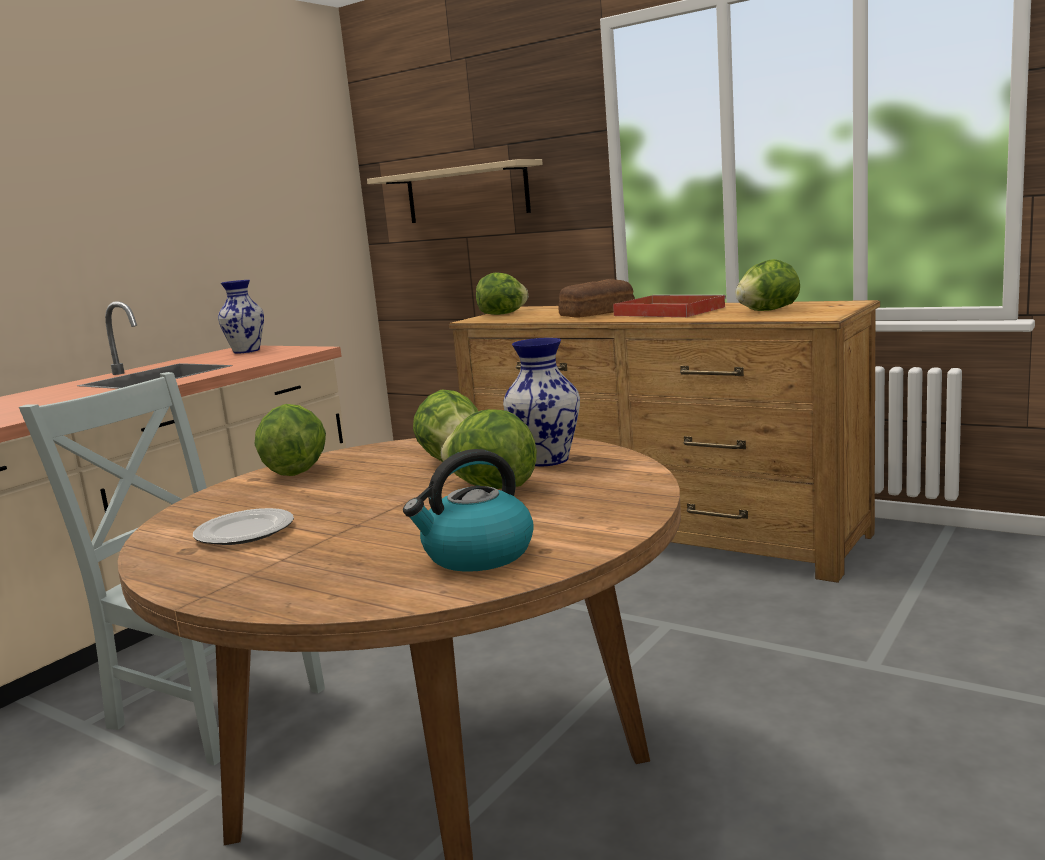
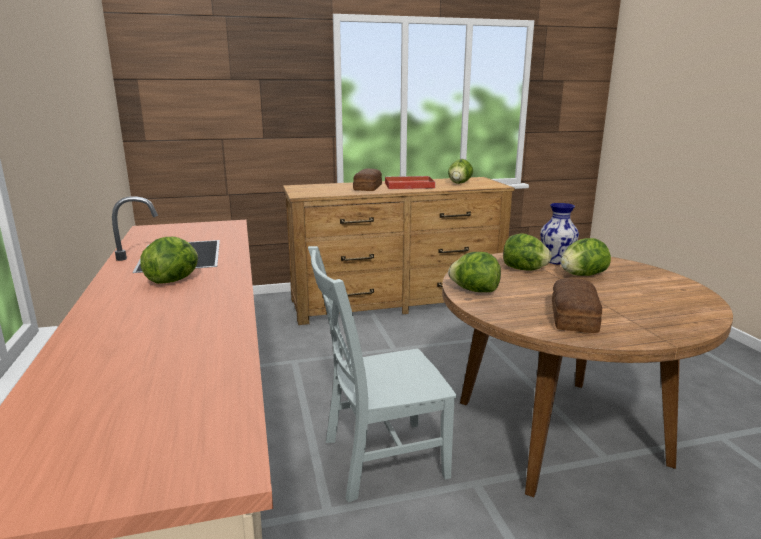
camera: 50 degrees left, 5 degrees up
plate [193,508,294,545] -> bread [552,278,602,333]
vase [218,280,264,353] -> none
beige shelf [367,159,543,223] -> none
kettle [403,449,534,572] -> none
lettuce [476,272,528,315] -> lettuce moved to [140,237,198,284]

